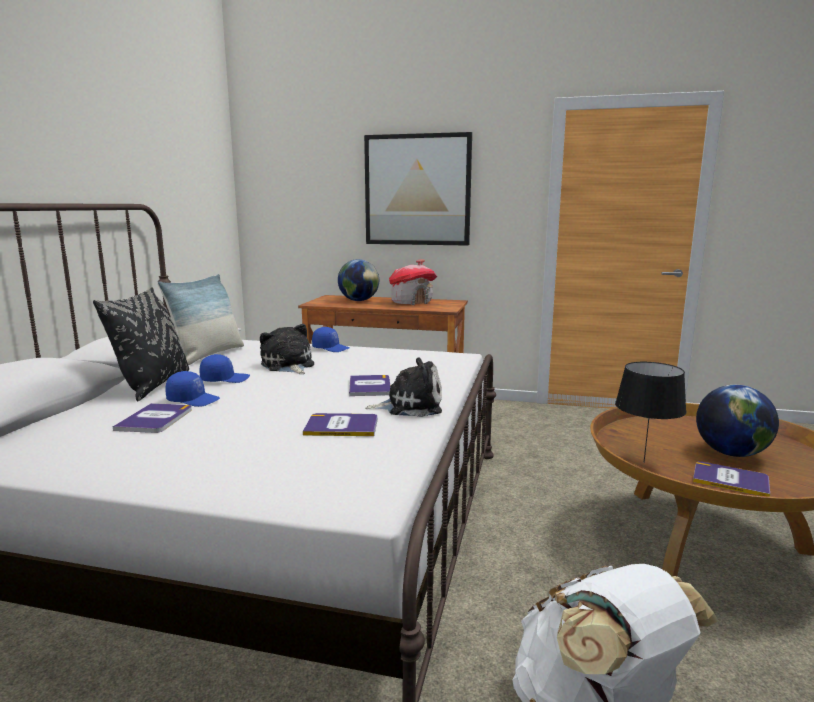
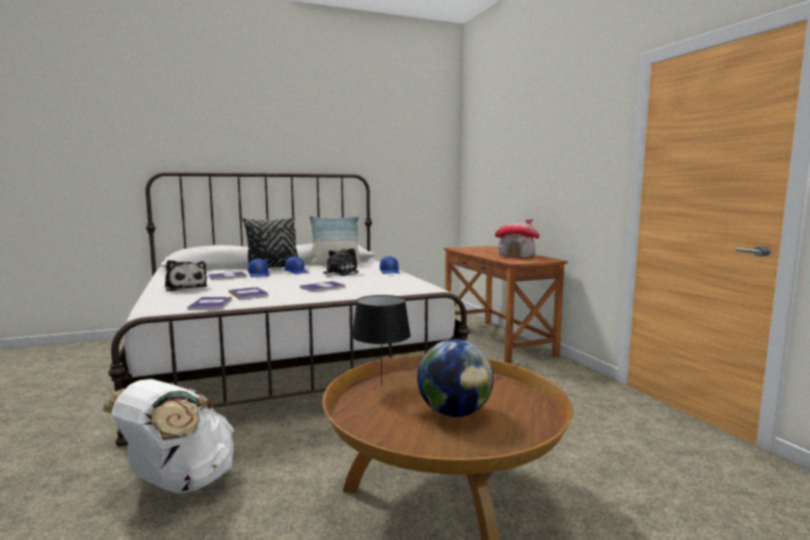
camera: 55 degrees right, 5 degrees down
globe [338,259,379,301] -> none
picture [364,132,472,246] -> none
plush toy [365,357,442,417] -> plush toy moved to [165,260,207,291]
book [693,461,770,497] -> book moved to [187,297,232,310]

